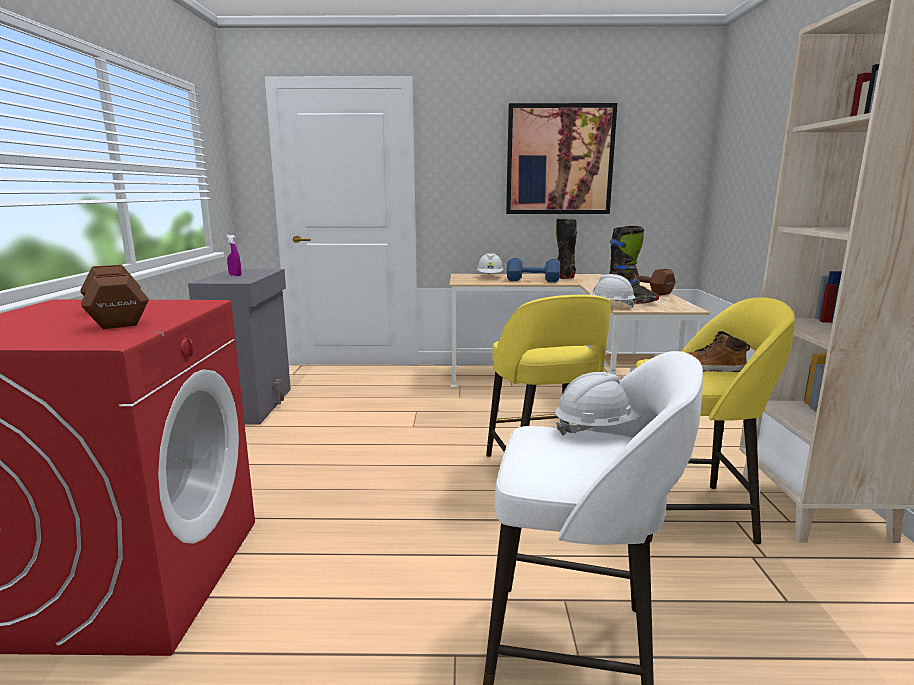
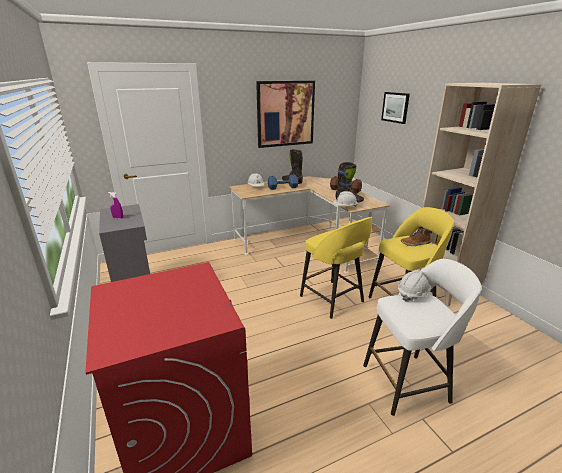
camera: 25 degrees left, 10 degrees up
brown dumbbell [80,265,149,329] -> none
none -> picture [381,92,410,124]

